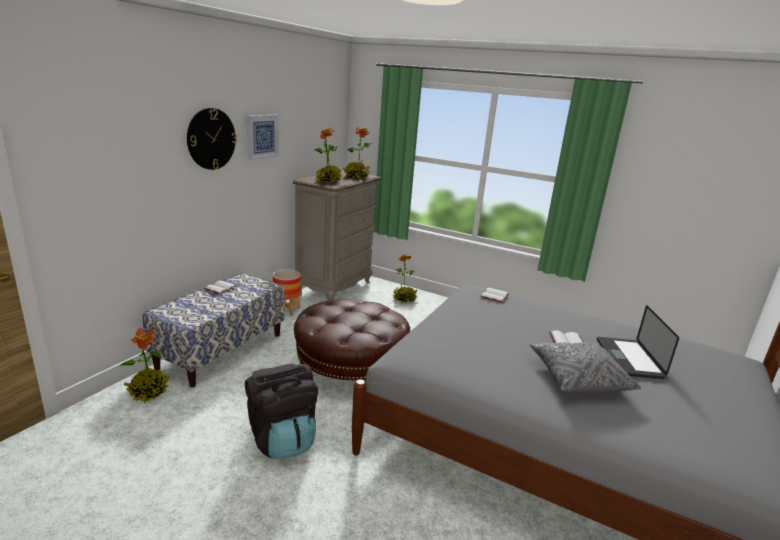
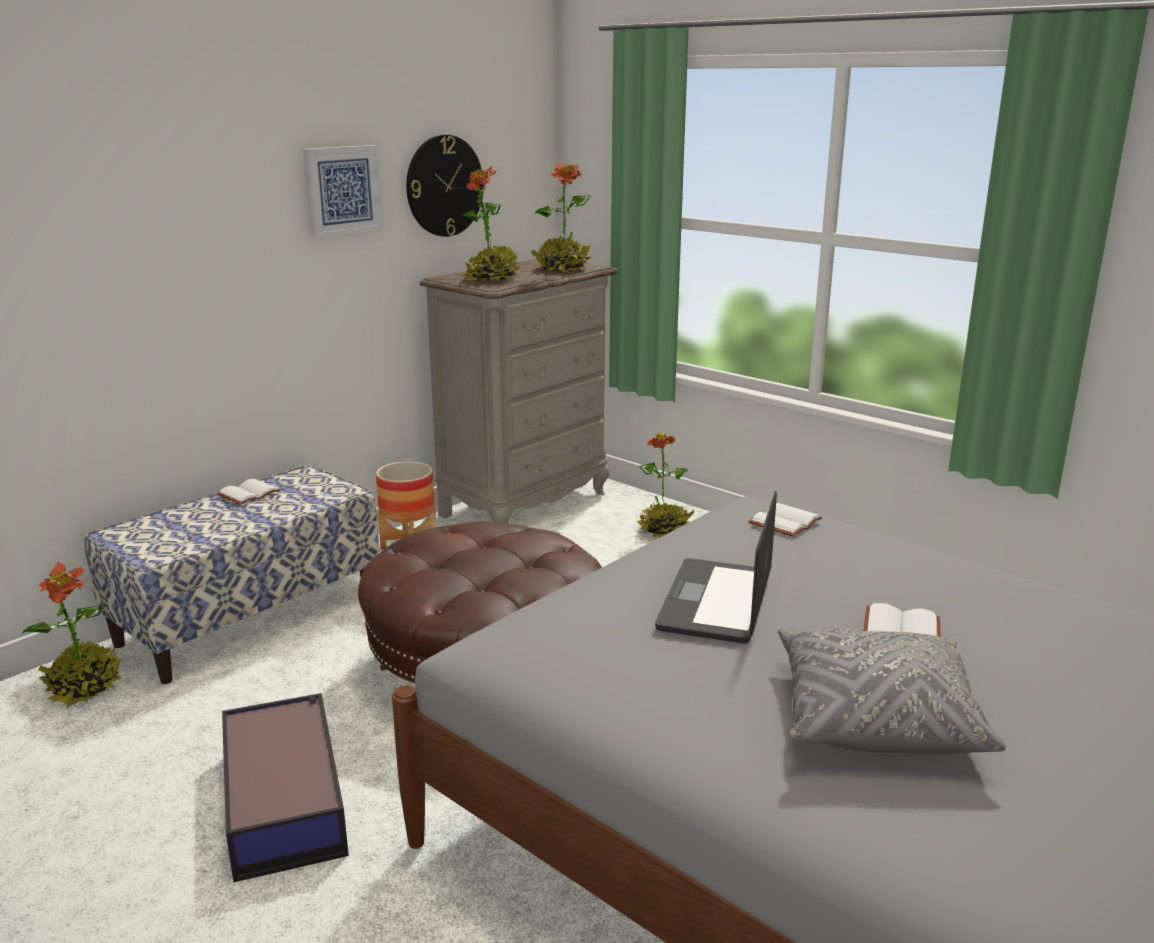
camera: 15 degrees right, 0 degrees up
wall clock [187,108,237,170] -> wall clock moved to [406,135,485,237]
black backpack [245,364,318,459] -> storage box [222,693,349,883]
laptop [597,305,679,379] -> laptop moved to [655,490,777,644]

